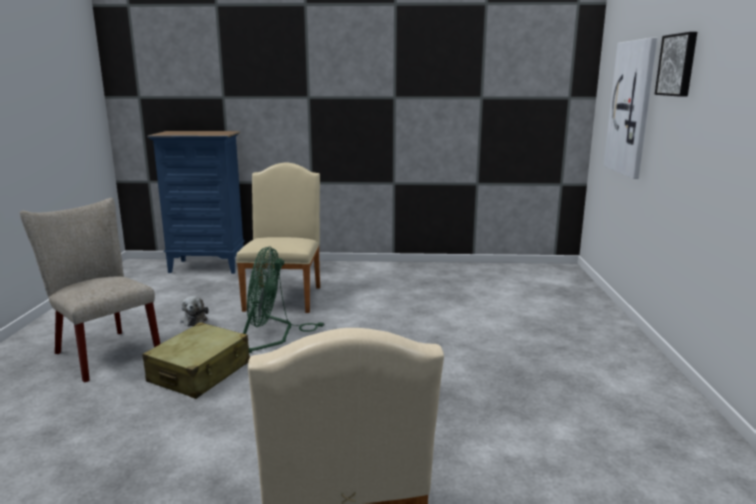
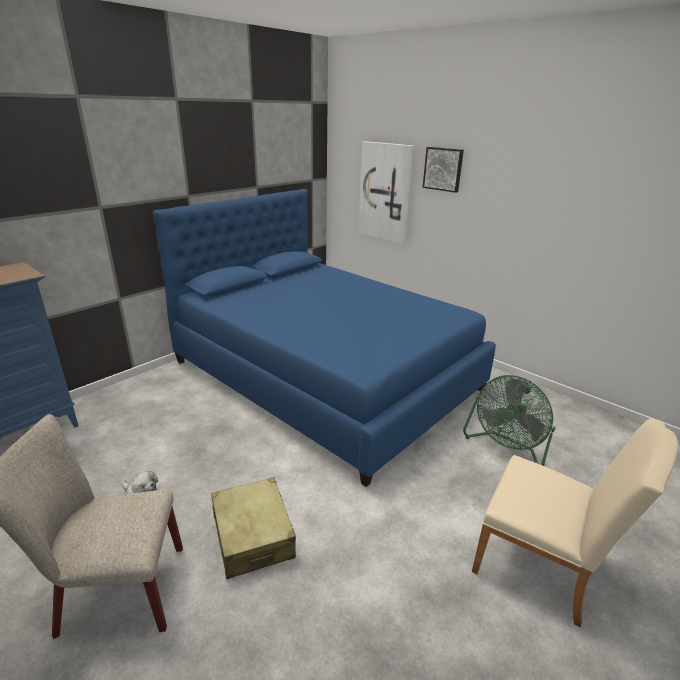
camera: 50 degrees left, 10 degrees up
beige chair [236,162,320,313] -> none
green fan [243,246,324,353] -> green fan moved to [463,375,556,466]
none -> blue bed [153,189,496,487]

